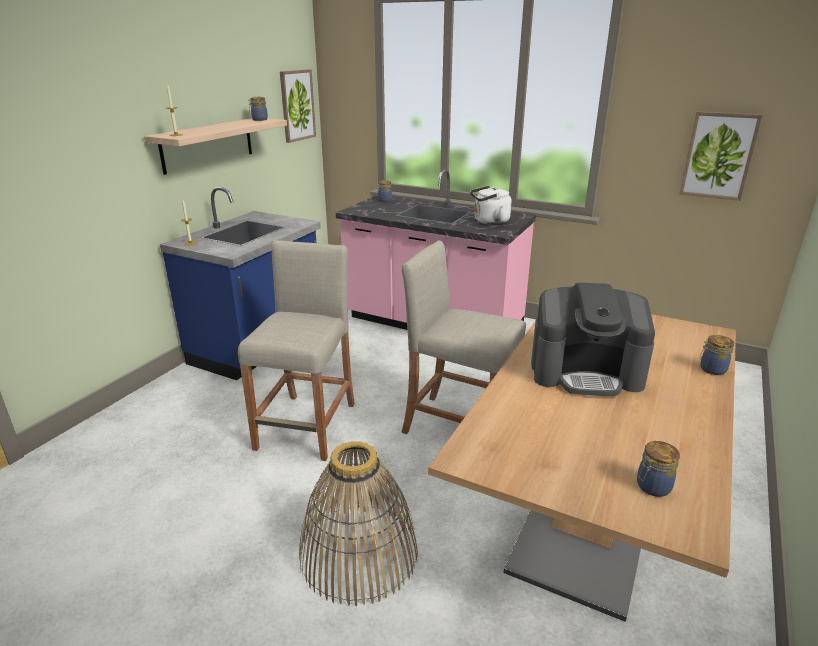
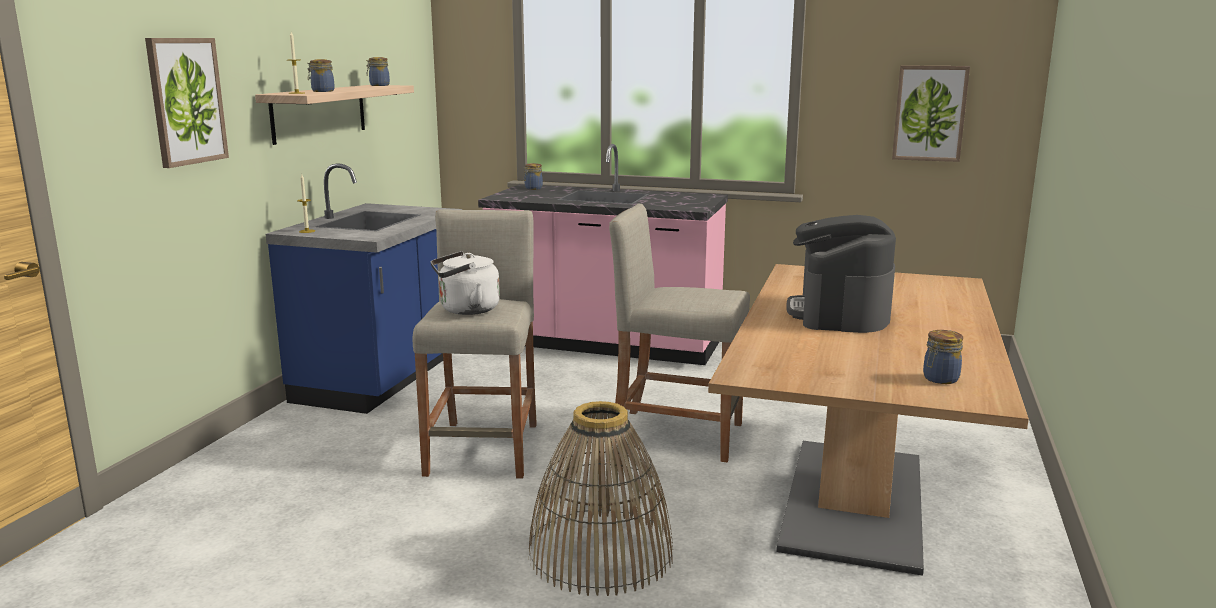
camera: 10 degrees left, 10 degrees down
picture [280,69,316,143] -> picture moved to [145,38,229,168]
white kettle [470,186,512,225] -> white kettle moved to [431,251,500,315]
coffee machine [531,283,655,396] -> coffee machine turned 105 degrees clockwise [786,215,896,333]
jar [699,335,734,375] -> jar moved to [307,59,335,92]

